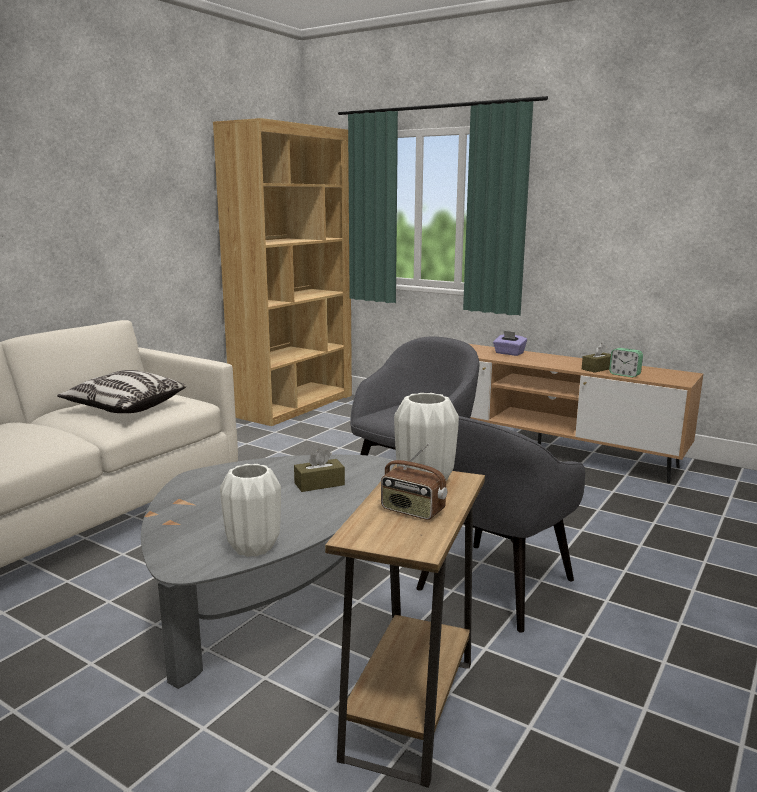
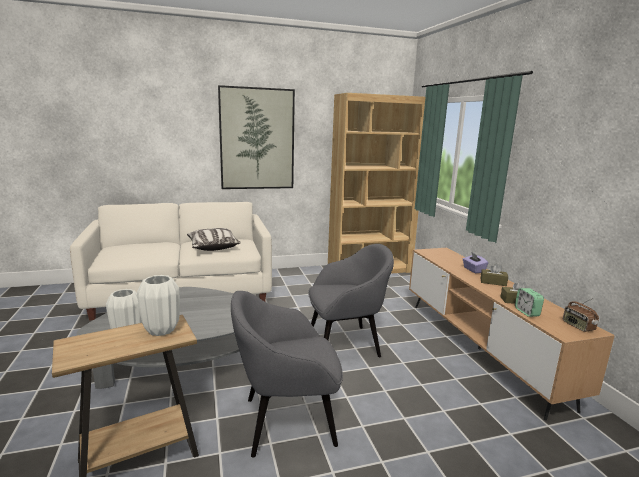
camera: 40 degrees right, 0 degrees up
brown tissue box [294,448,345,492] -> brown tissue box moved to [480,263,508,286]
radio [381,444,447,520] -> radio moved to [563,298,599,332]
none -> picture [218,85,295,189]

